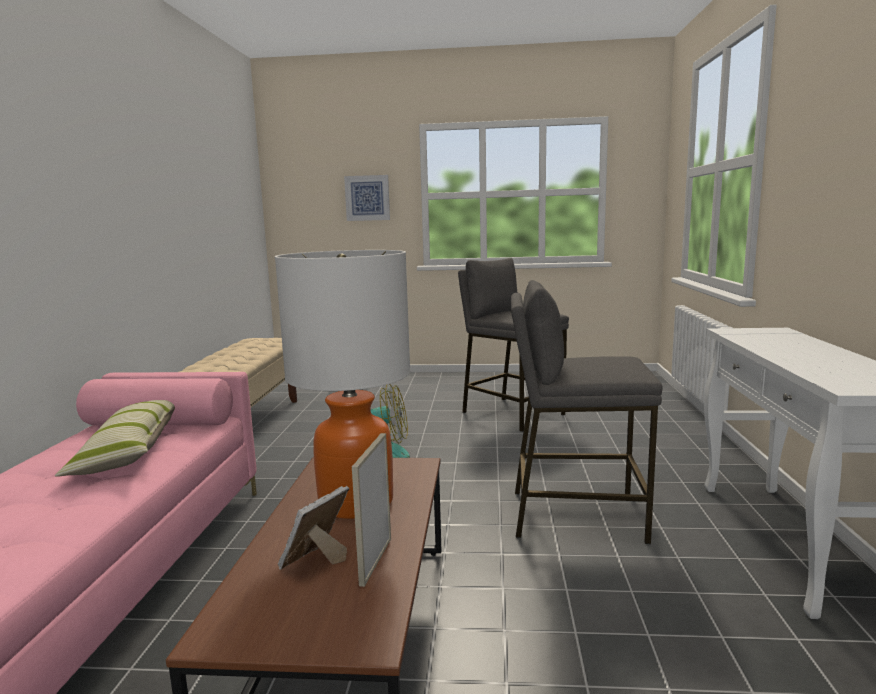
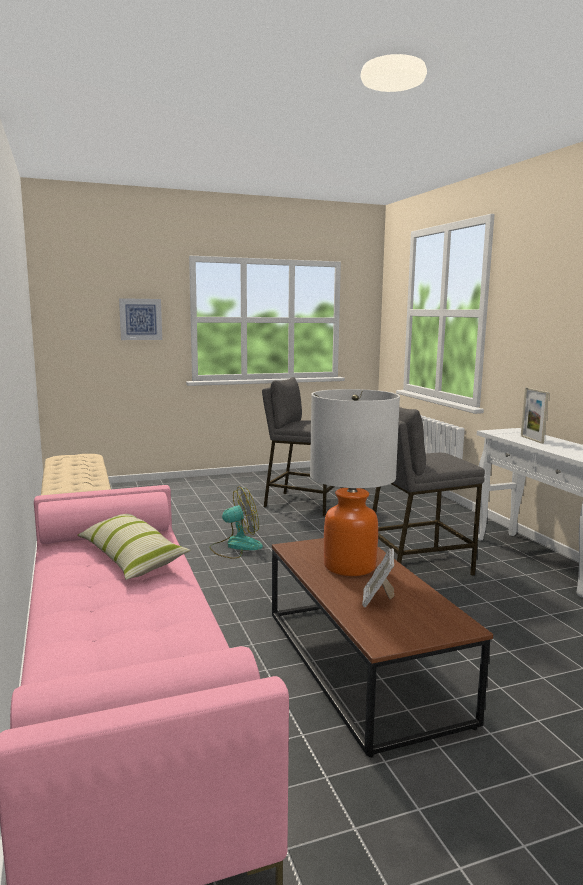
camera: 25 degrees left, 0 degrees up
picture frame [352,433,391,587] -> picture frame moved to [521,388,549,444]

